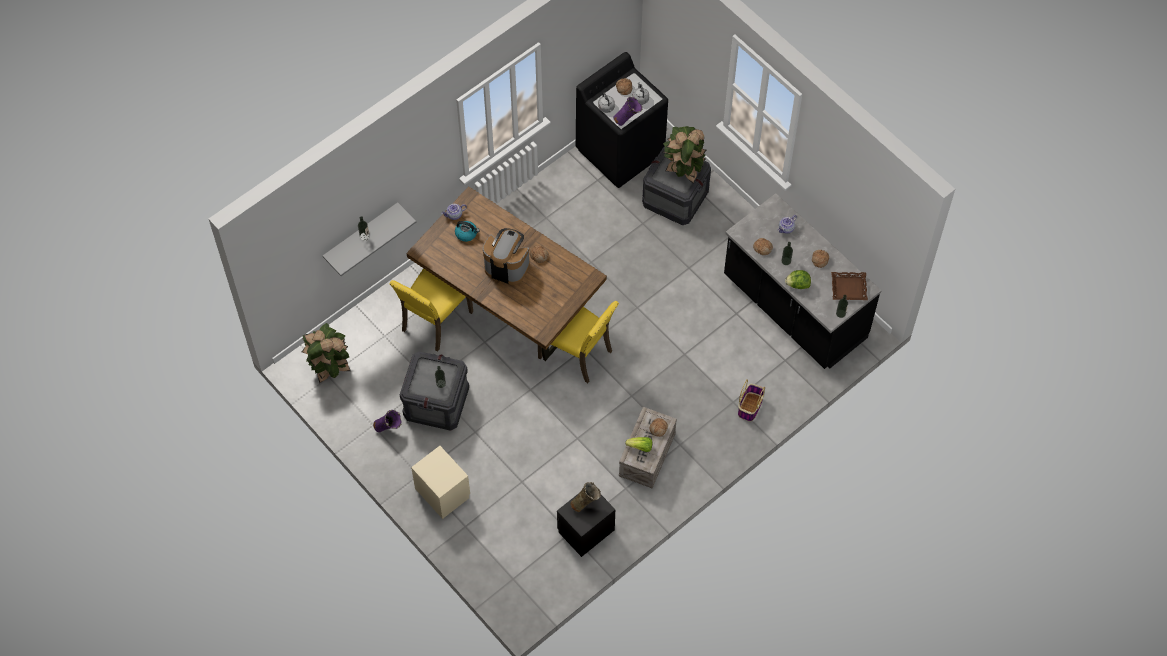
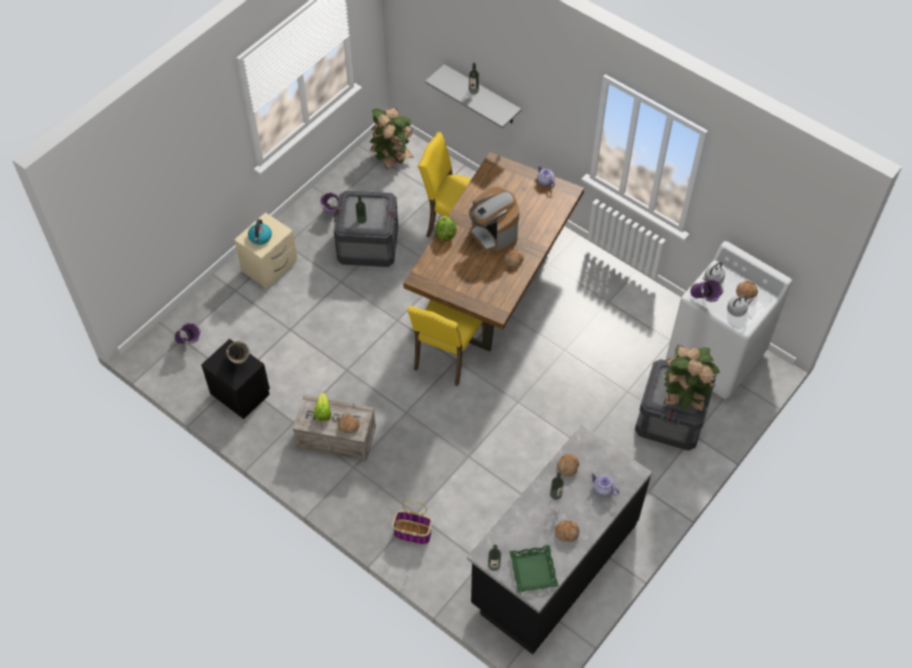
camera: 80 degrees right, 5 degrees down
kettle [455,221,480,242] -> kettle moved to [248,219,272,245]
coffee machine [483,228,530,285] -> coffee machine turned 135 degrees clockwise [469,186,520,254]
black washing machine [576,52,668,188] -> white washing machine [666,241,792,399]
lettuce [785,270,811,289] -> lettuce moved to [436,216,457,241]
brown tray [831,272,868,300] -> green tray [509,545,559,593]
none -> purple vase [175,322,201,344]

